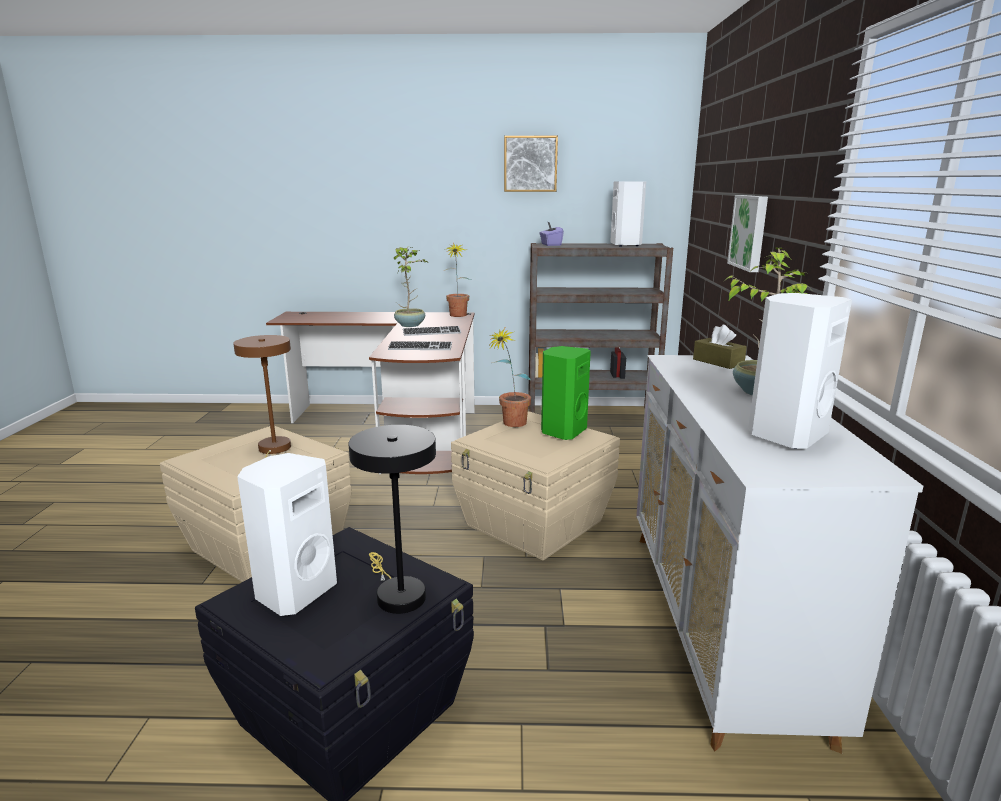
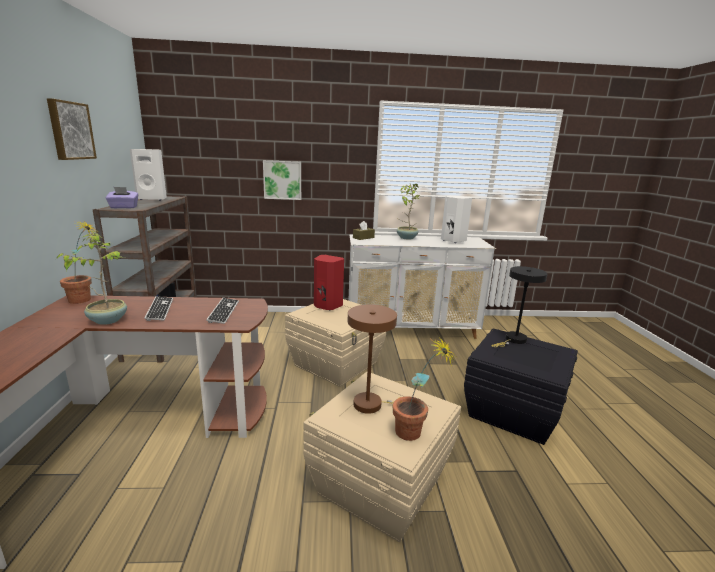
camera: 95 degrees left, 0 degrees up
white speaker [237,453,337,616] -> none
potted plant [489,328,531,427] -> potted plant moved to [393,339,456,441]
green speaker [541,346,591,440] -> red speaker [314,255,344,311]

